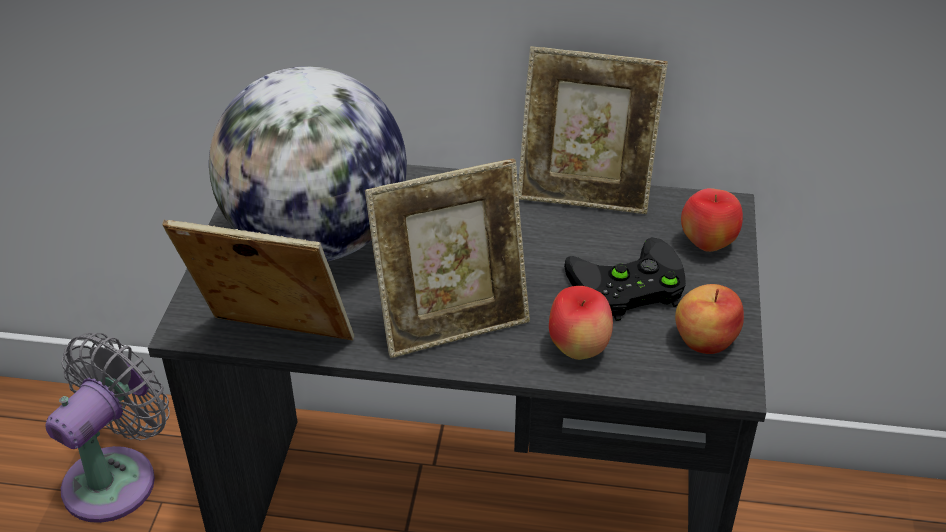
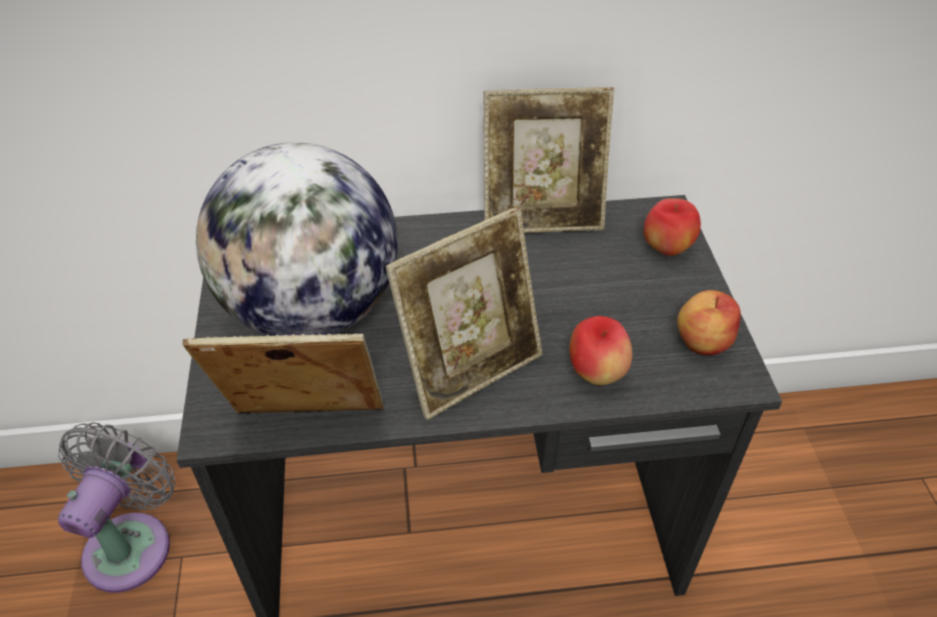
camera: 15 degrees left, 5 degrees up
black game controller [564,237,686,321] -> none

